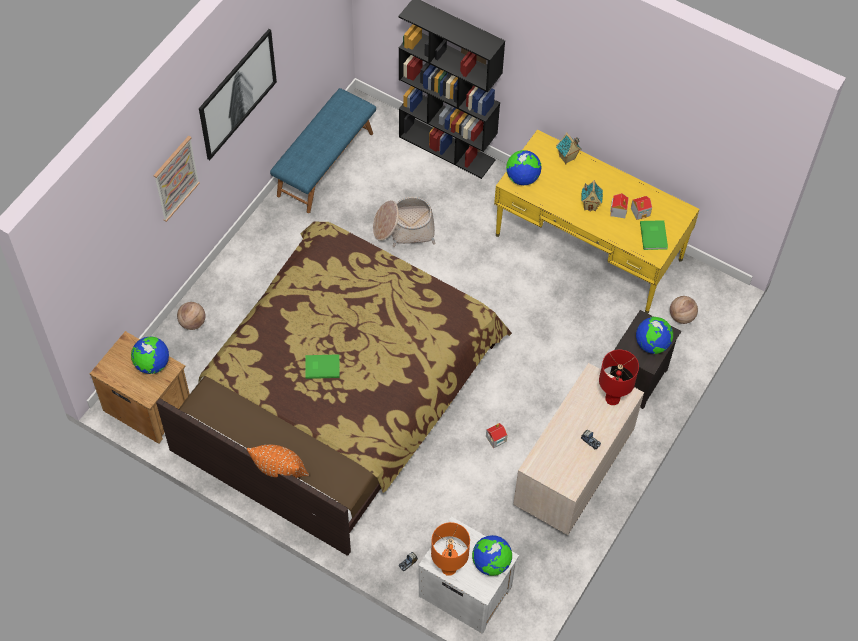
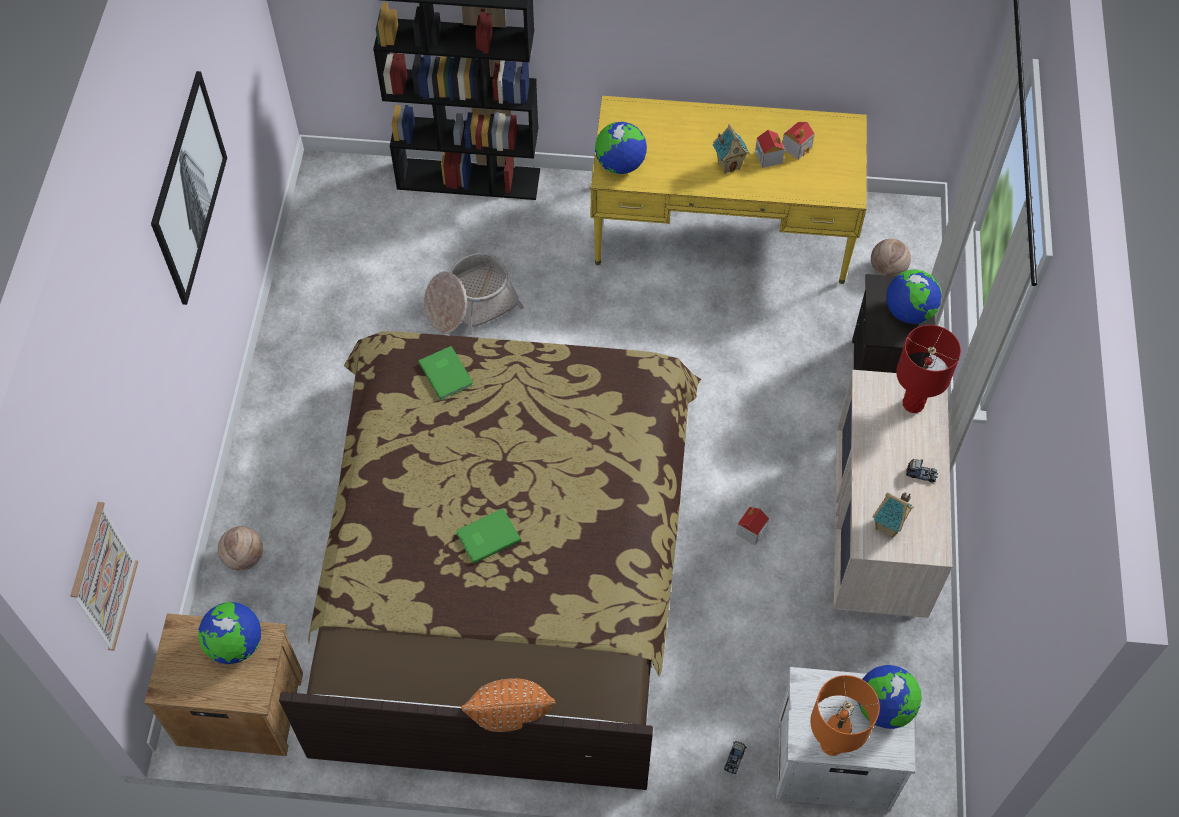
camera: 25 degrees left, 0 degrees up
picture [154,136,200,222] -> picture moved to [70,502,138,651]
blue bench [270,88,376,213] -> none
toy house [556,132,581,164] -> toy house moved to [873,492,914,538]
green book [640,220,668,250] -> green book moved to [418,346,474,400]

